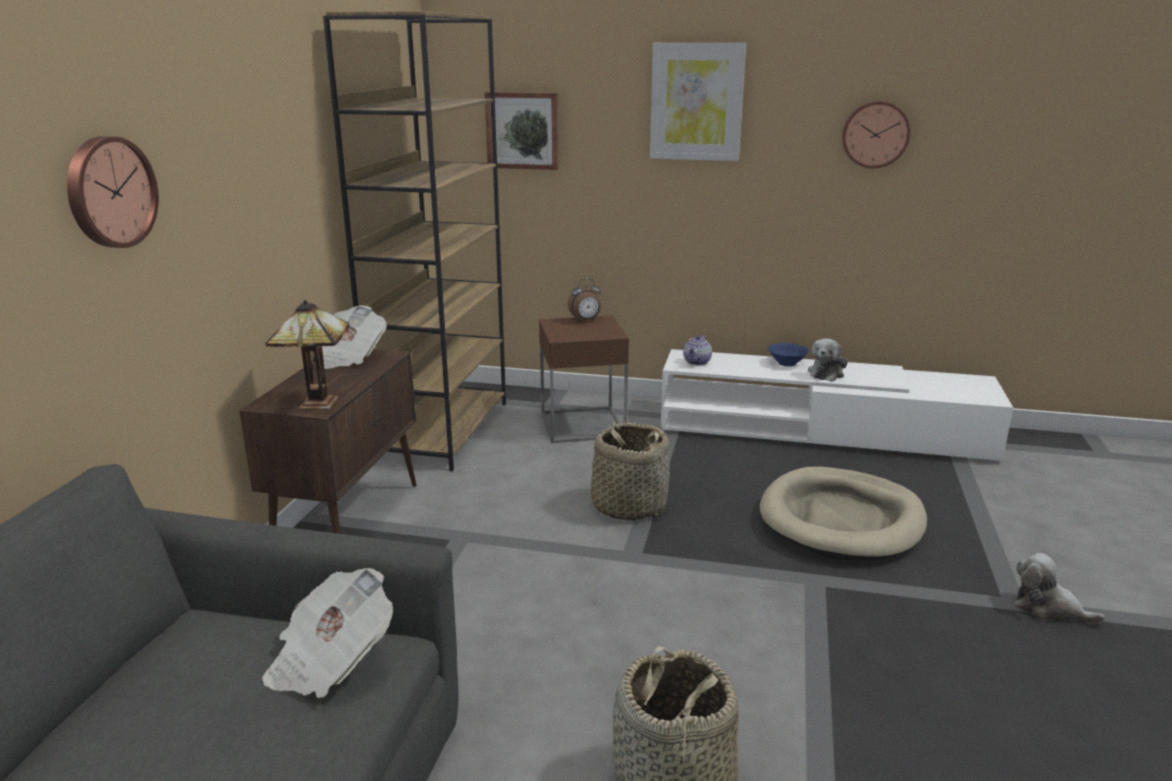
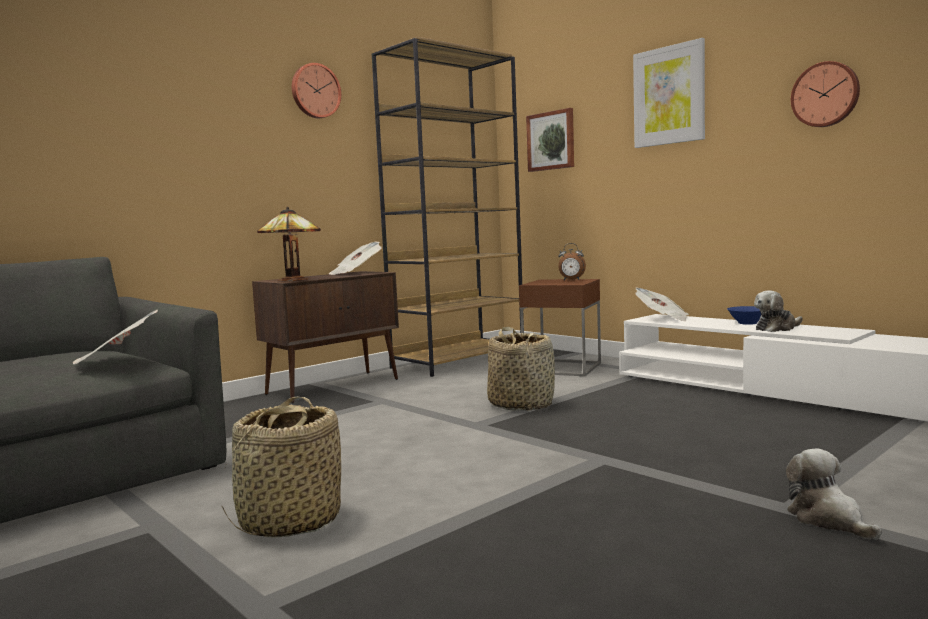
camera: 35 degrees right, 15 degrees down
wall clock [67,136,159,248] -> wall clock moved to [292,63,341,118]
teapot [683,335,712,366] -> newspaper [635,288,689,322]
beige dog bed [759,467,927,560] -> none

